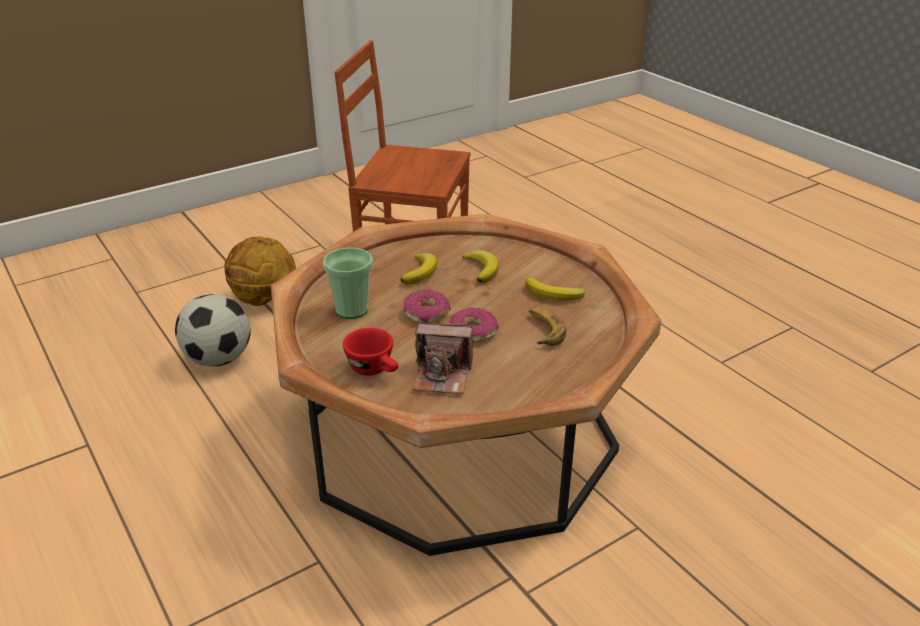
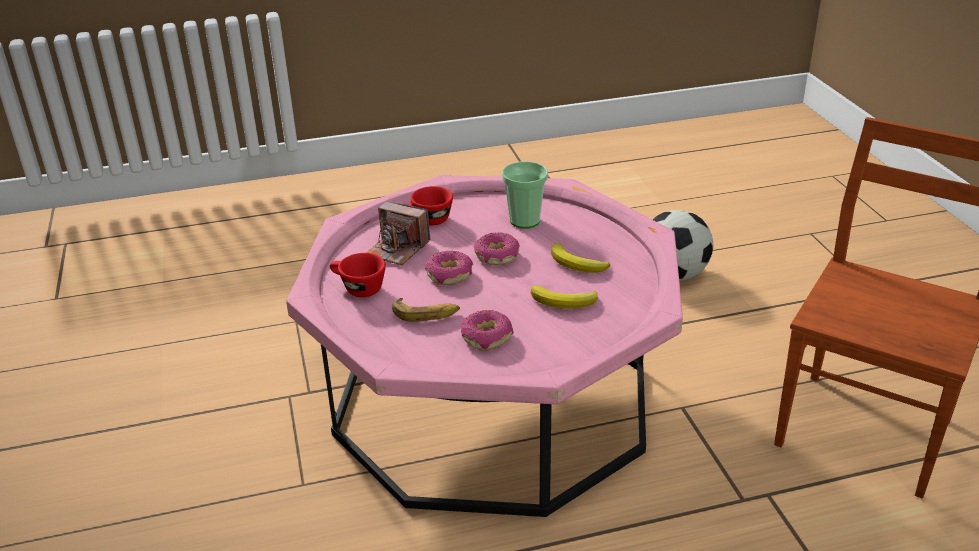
camera: 110 degrees right, 0 degrees up
basketball [224,237,296,306] -> none
brown coffee table [271,214,661,556] -> pink coffee table [286,175,683,517]
camera [412,324,473,394] -> camera turned 90 degrees counterclockwise [366,201,430,265]
banana [525,277,585,301] -> donut [461,310,514,350]
none -> red cup [330,253,386,297]

